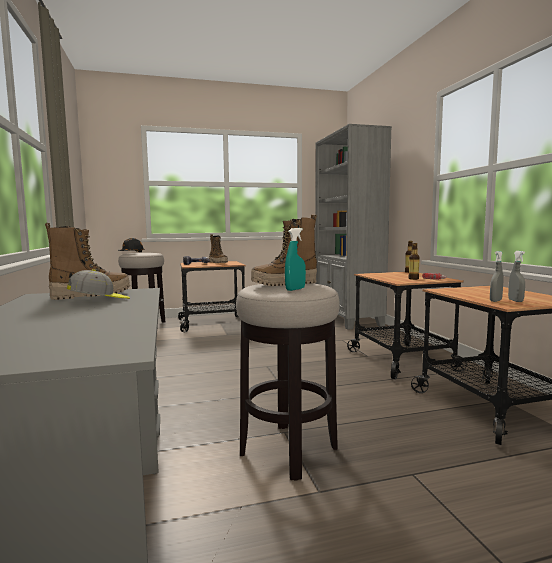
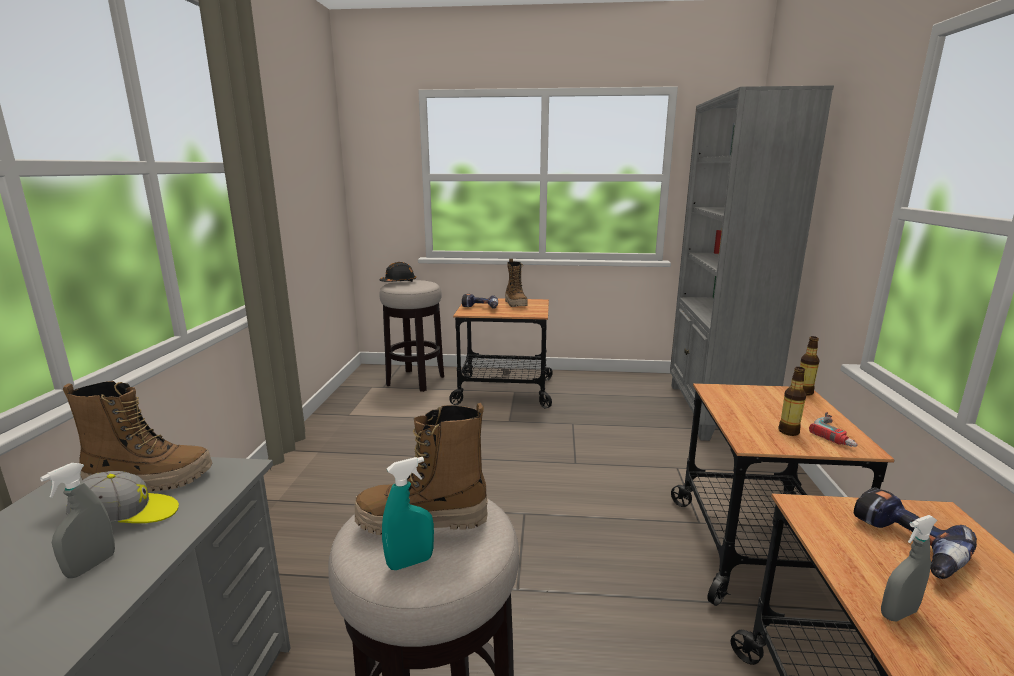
camera: 20 degrees right, 10 degrees up
grey spray bottle [508,251,525,302] -> grey spray bottle moved to [40,463,115,578]
none -> power drill [854,487,977,579]

